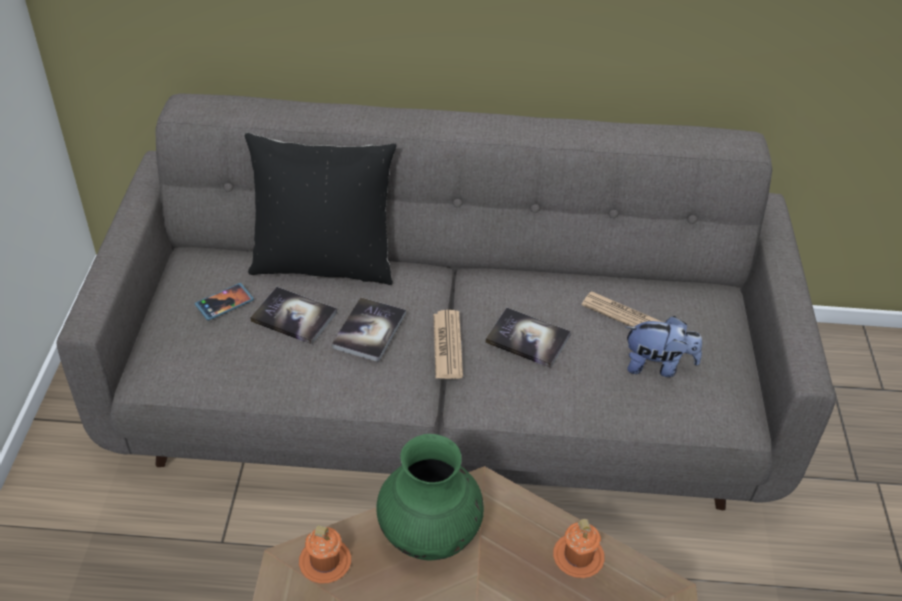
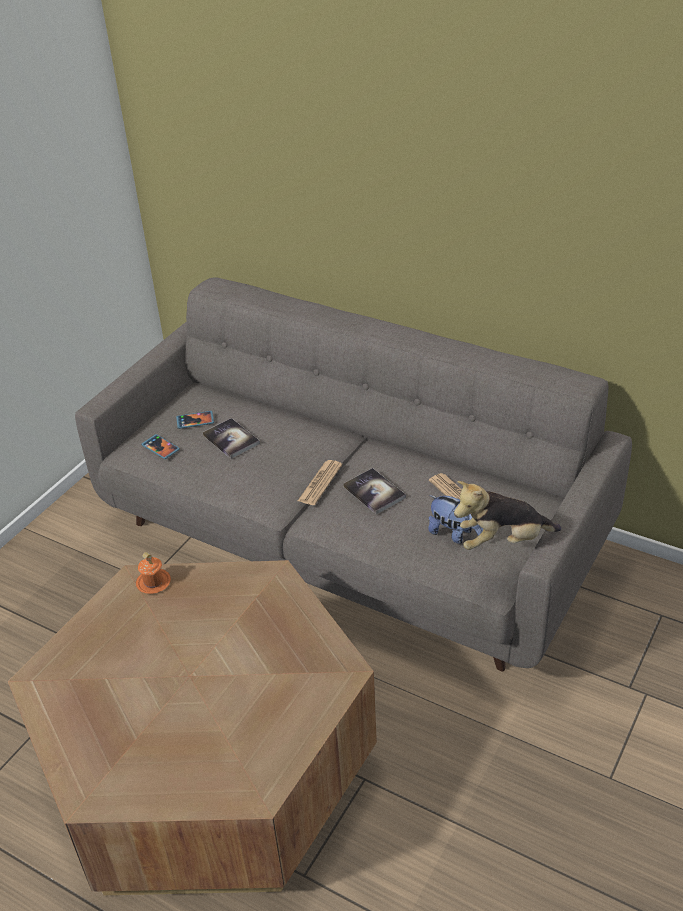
camera: 30 degrees right, 5 degrees down
black pillow [245,133,397,285] -> none
book [332,297,406,362] -> none
green vase [376,434,484,560] -> none
orange mug [553,519,605,578] -> none
none -> phone [141,434,180,459]
none -> plush toy [454,481,562,550]

